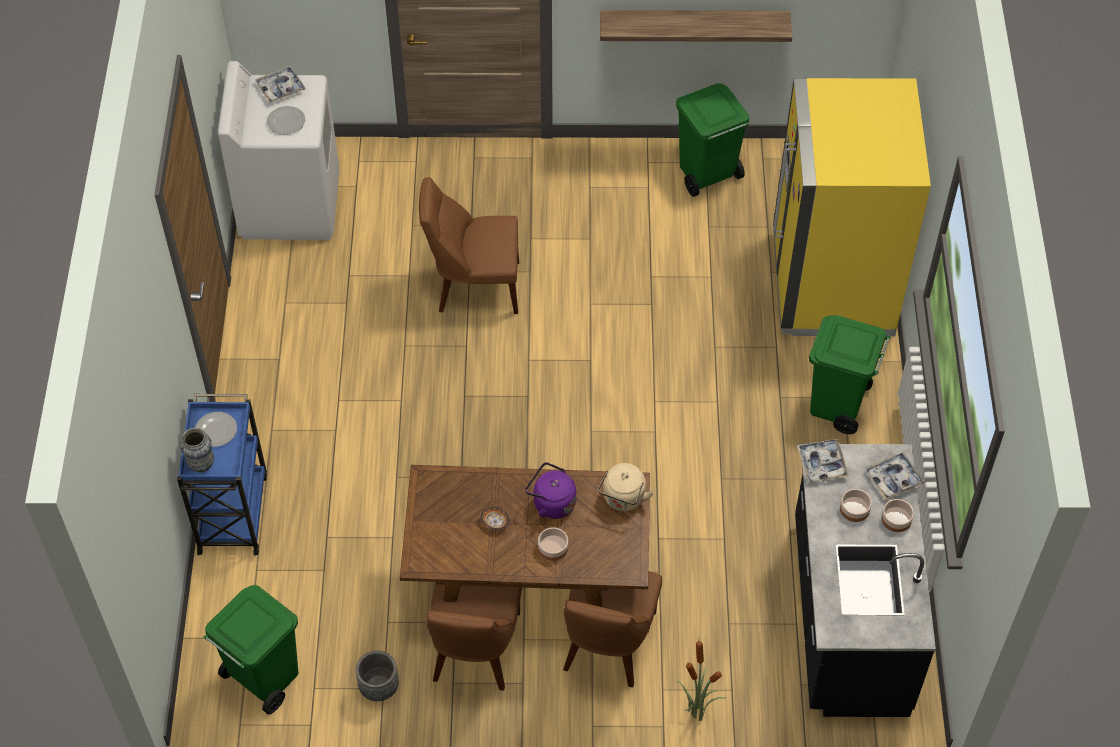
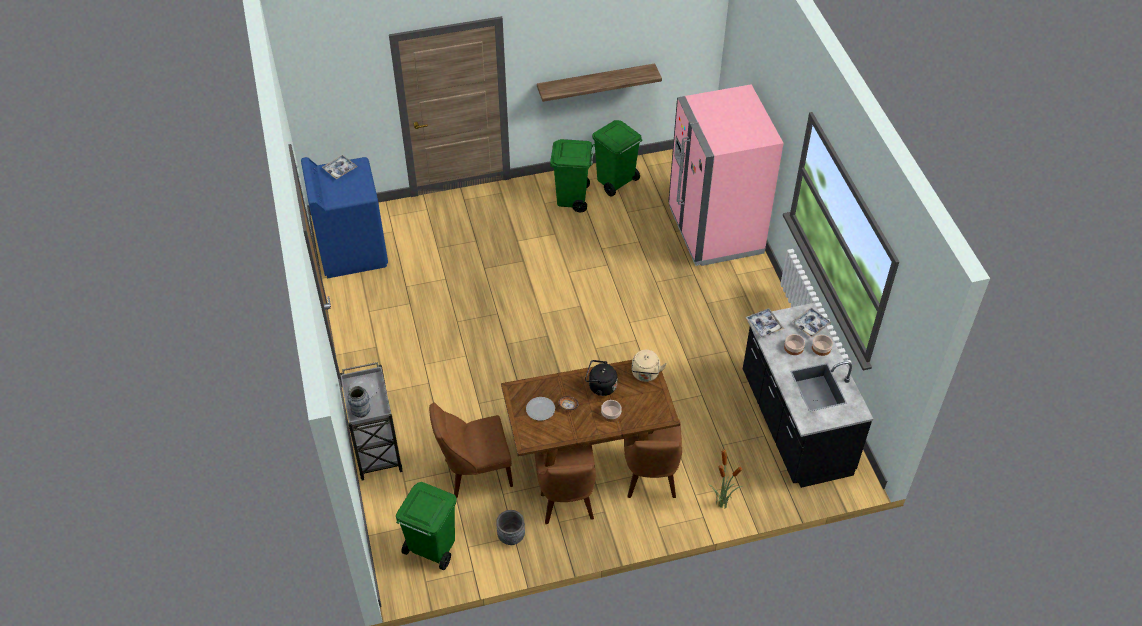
camera: 15 degrees left, 5 degrees down
blue cart [177,394,267,555] -> grey cart [340,362,403,481]
white washing machine [218,61,340,240] -> blue washing machine [301,157,388,279]
plate [267,106,305,135] -> plate moved to [526,397,555,421]
brown chair [419,177,519,314] -> brown chair moved to [429,403,513,498]
purple kettle [525,462,576,519] -> black kettle [585,360,618,396]
yellow fridge [773,78,931,336] -> pink fridge [668,84,783,266]
green trash can [809,315,890,434] -> green trash can moved to [550,139,595,212]

